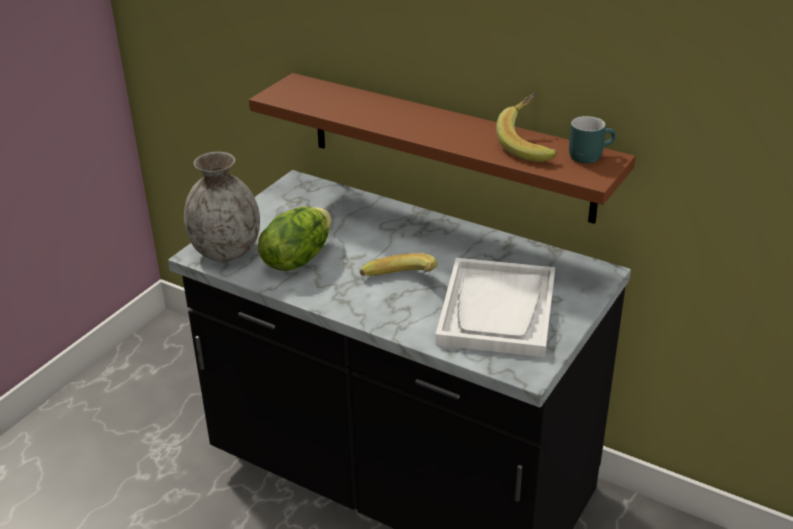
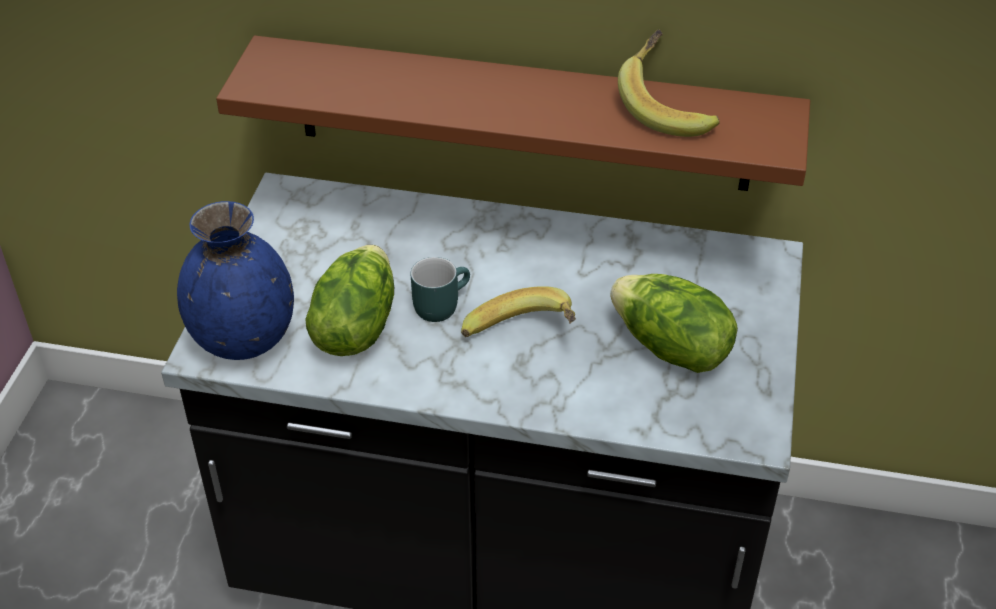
camera: 20 degrees left, 10 degrees up
grey vase [184,152,260,261] -> blue vase [177,201,294,360]
white tray [435,258,555,357] -> lettuce [610,274,738,373]
turquoise mug [569,116,616,164] -> turquoise mug moved to [411,257,470,322]

